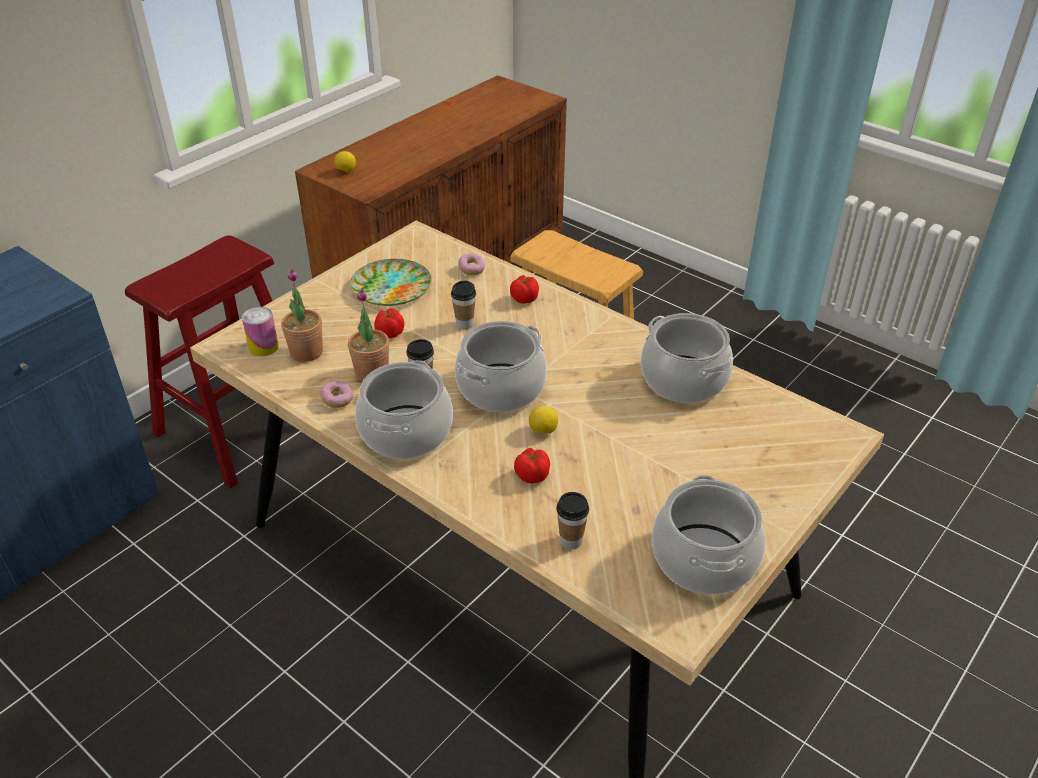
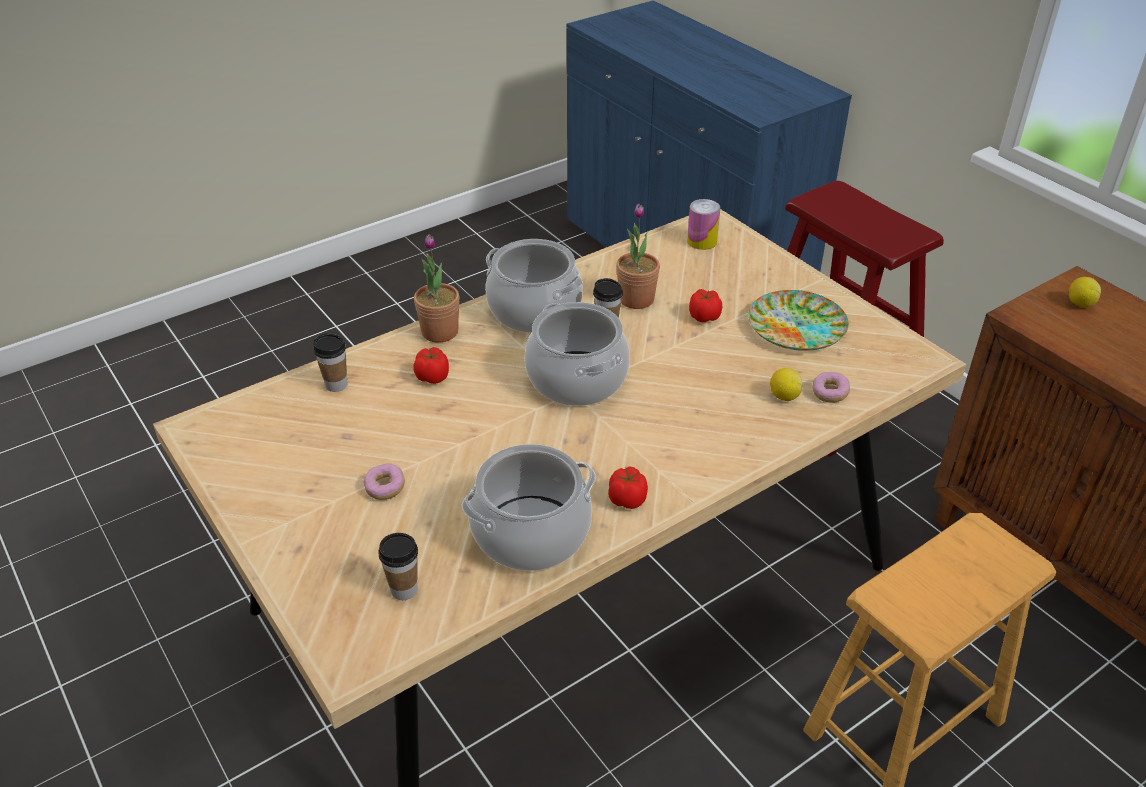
camera: 105 degrees right, 0 degrees up
potted plant [281,269,323,362] -> potted plant moved to [414,234,459,343]
donut [320,381,353,408] -> donut moved to [364,463,405,500]
cup [451,281,476,329] -> cup moved to [378,533,418,600]
tomato [510,275,539,304] -> tomato moved to [608,466,648,509]
lemon [529,406,558,434] -> lemon moved to [770,368,802,401]
cooking pot [652,475,766,595] -> none

